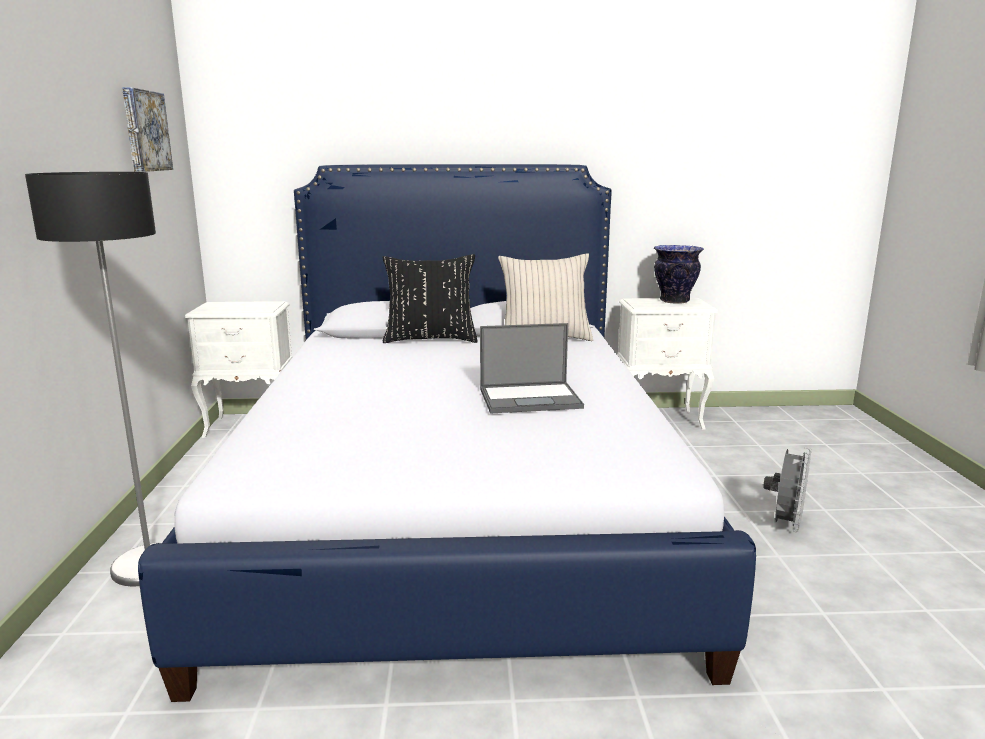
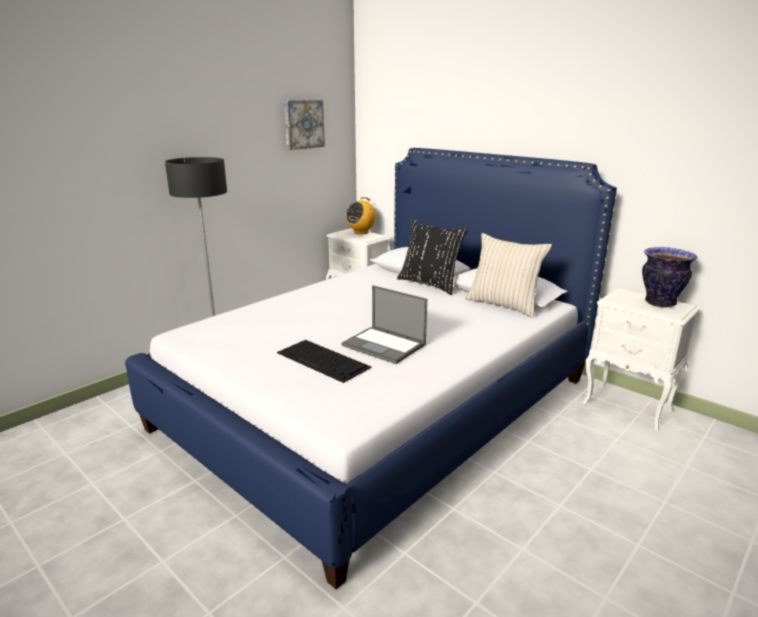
camera: 45 degrees right, 5 degrees up
grey fan [763,447,811,532] -> none
none -> keyboard [277,340,372,383]
none -> radio [346,197,376,234]

